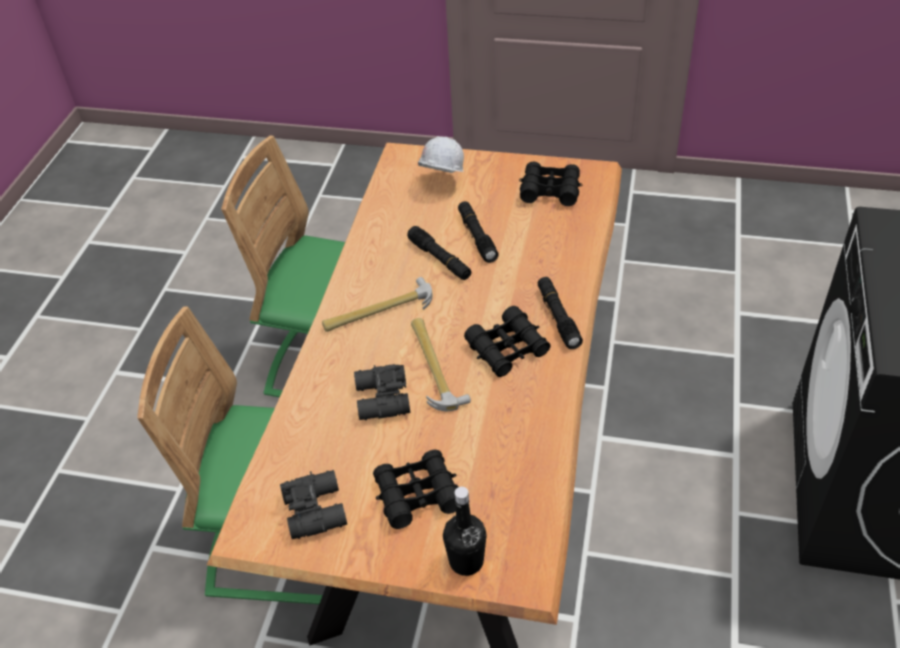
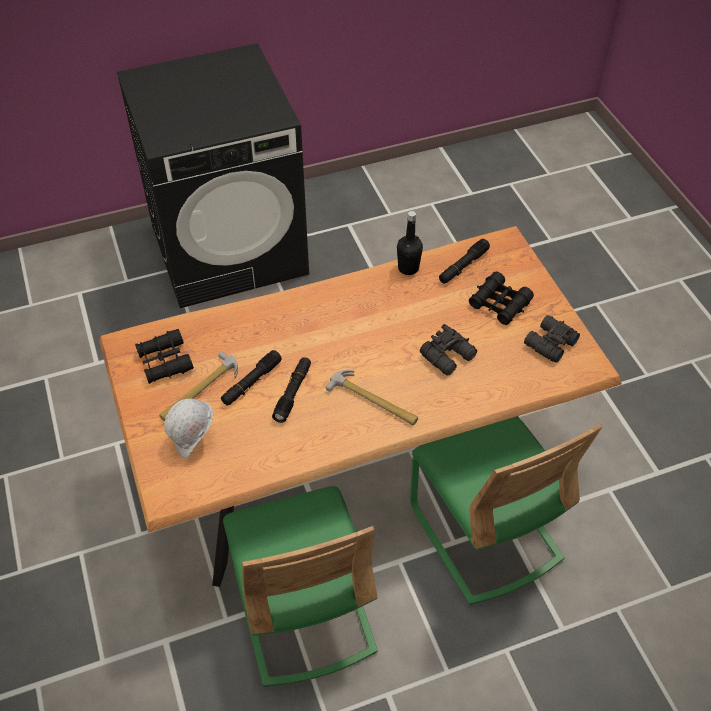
camera: 125 degrees left, 5 degrees up
hammer [411,318,471,411] -> hammer moved to [159,351,238,422]
black bottle [443,487,486,576] -> black bottle moved to [397,211,423,275]
black binoculars [464,306,551,377] -> none
black flashlight [538,277,583,349] -> black flashlight moved to [439,239,490,284]

